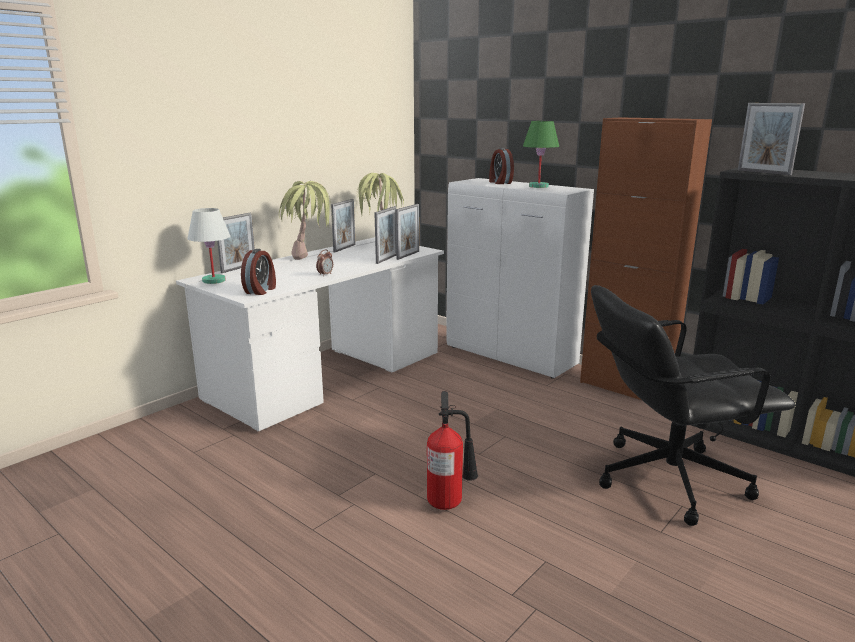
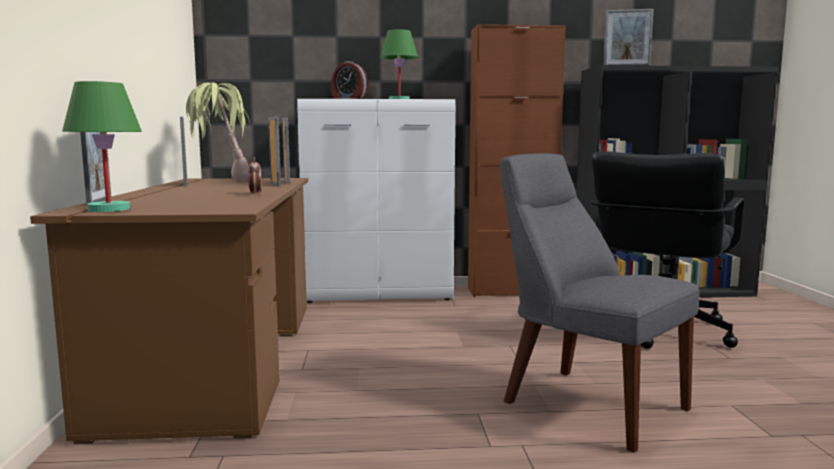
camera: 45 degrees left, 10 degrees down
white desk [176,237,444,431] -> brown desk [30,178,308,444]
white table lamp [187,208,230,284] -> green table lamp [62,81,142,212]
alarm clock [241,249,276,295] -> none
potted plant [279,181,333,260] -> none
fire extinguisher [427,391,478,510] -> grey chair [500,153,699,453]

